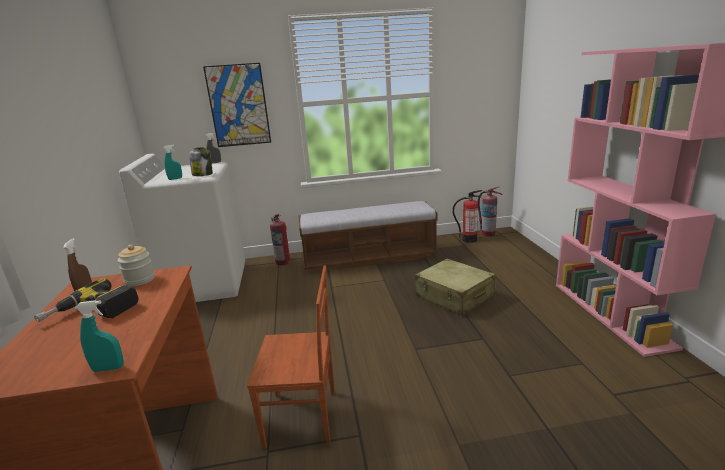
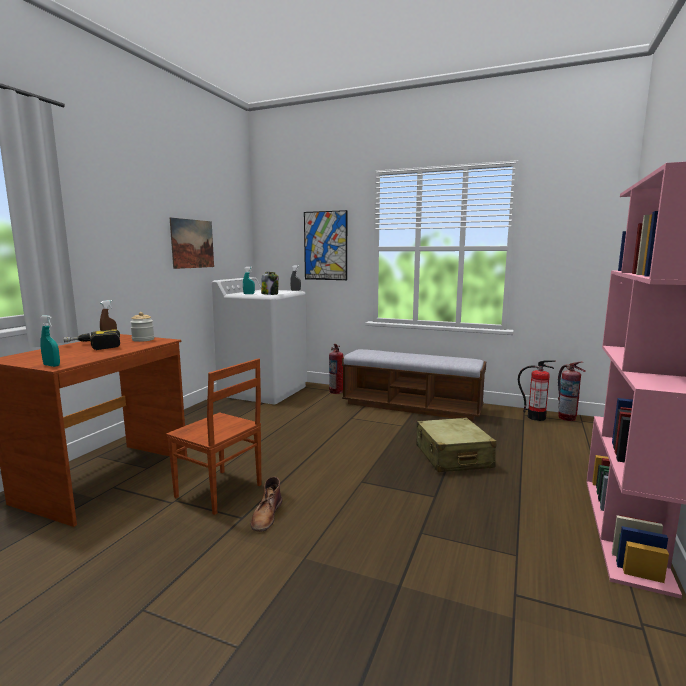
camera: 30 degrees right, 10 degrees down
none -> picture [170,217,214,269]
none -> brown boot [251,477,282,532]

